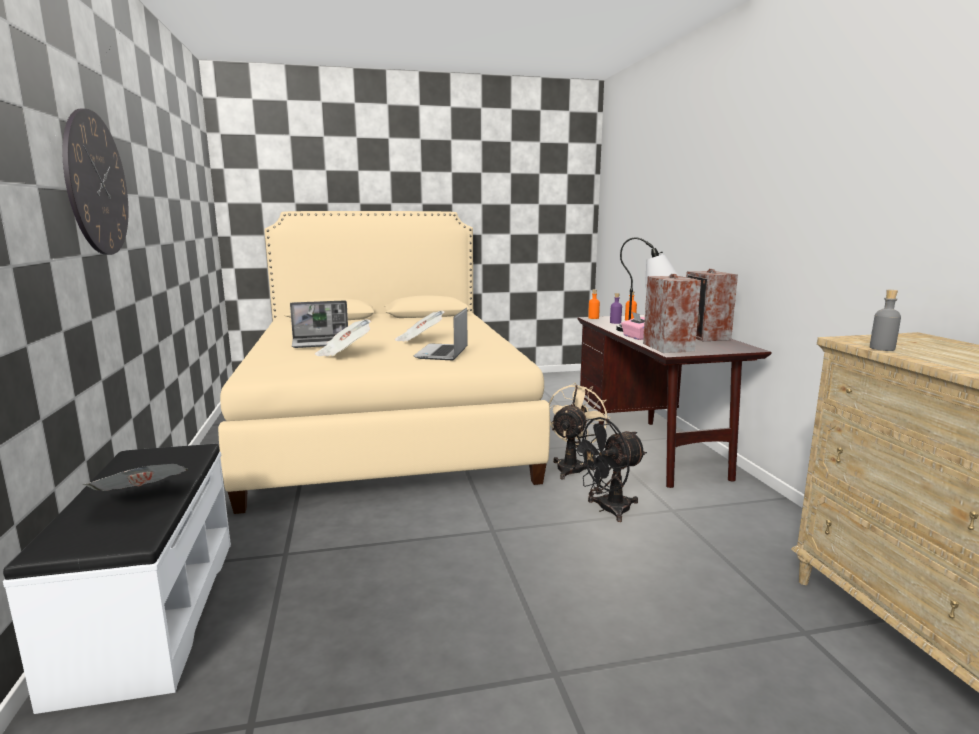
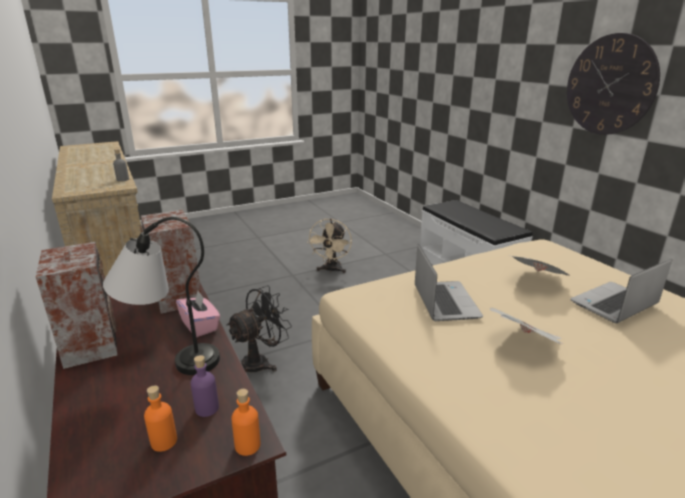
camera: 165 degrees right, 10 degrees up
newspaper [83,464,188,491] -> none
beige fan [549,383,610,479] -> beige fan moved to [307,218,352,273]

